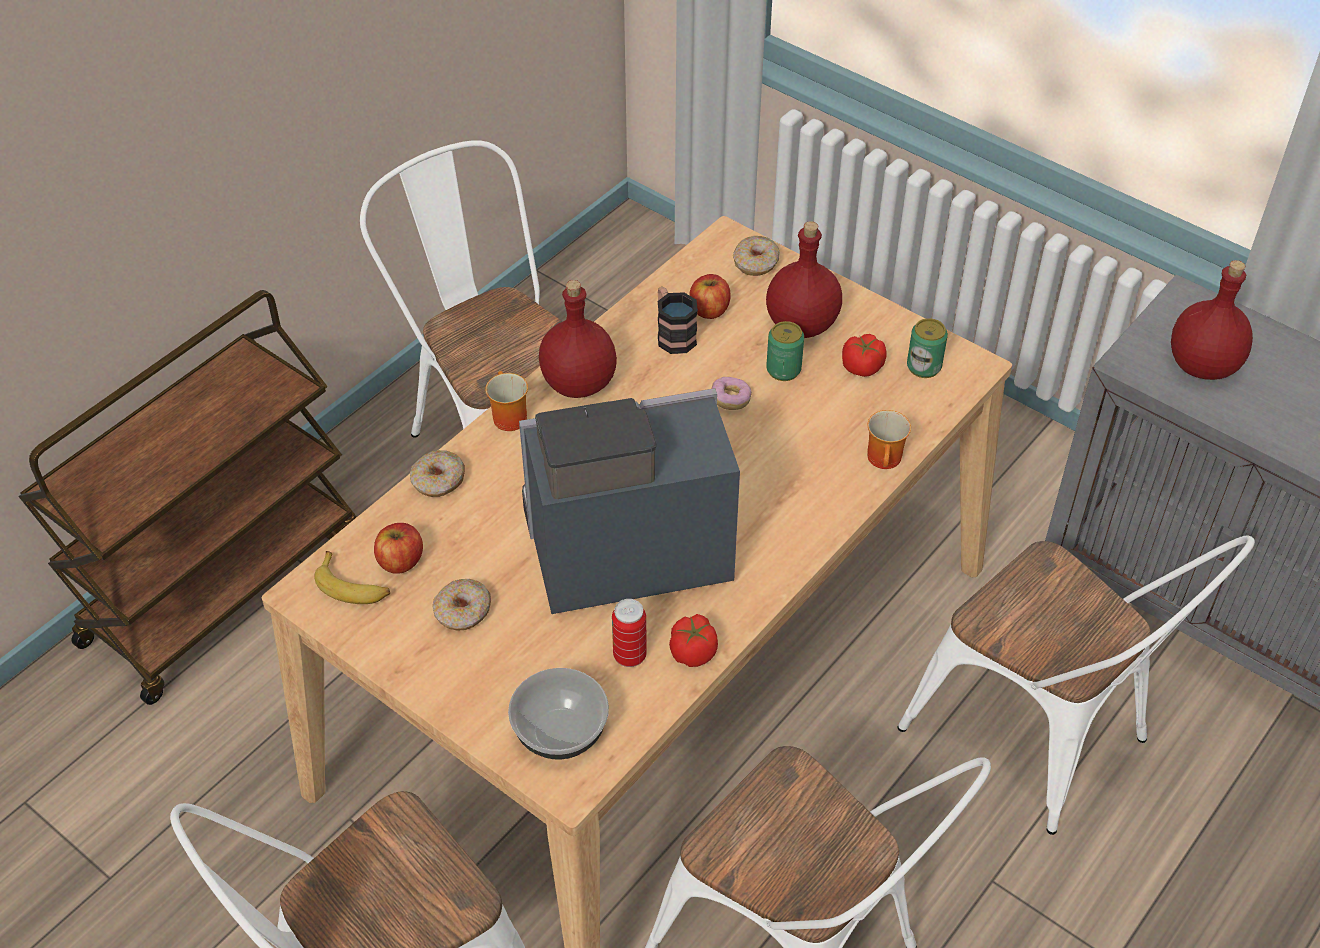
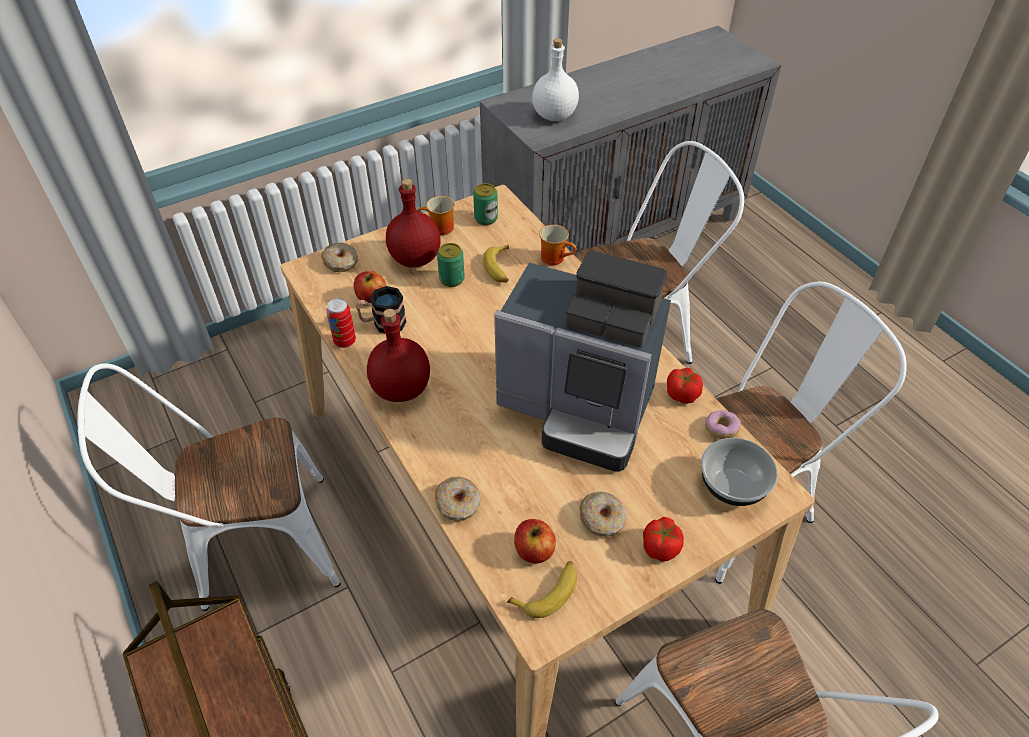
camera: 70 degrees left, 0 degrees up
mug [485,371,528,431] -> mug moved to [417,196,455,235]
coffee machine [519,388,740,614] -> coffee machine turned 75 degrees counterclockwise [494,251,671,472]
can [612,599,647,667] -> can moved to [326,298,356,348]
donut [711,377,752,410] -> donut moved to [705,410,741,439]
tomato [842,334,887,377] -> tomato moved to [643,517,684,562]
red bottle [1171,260,1253,380] -> white bottle [532,38,579,121]
none -> banana [483,245,509,282]

